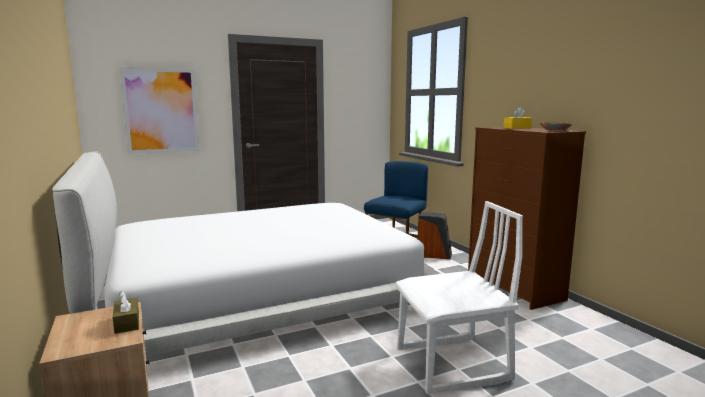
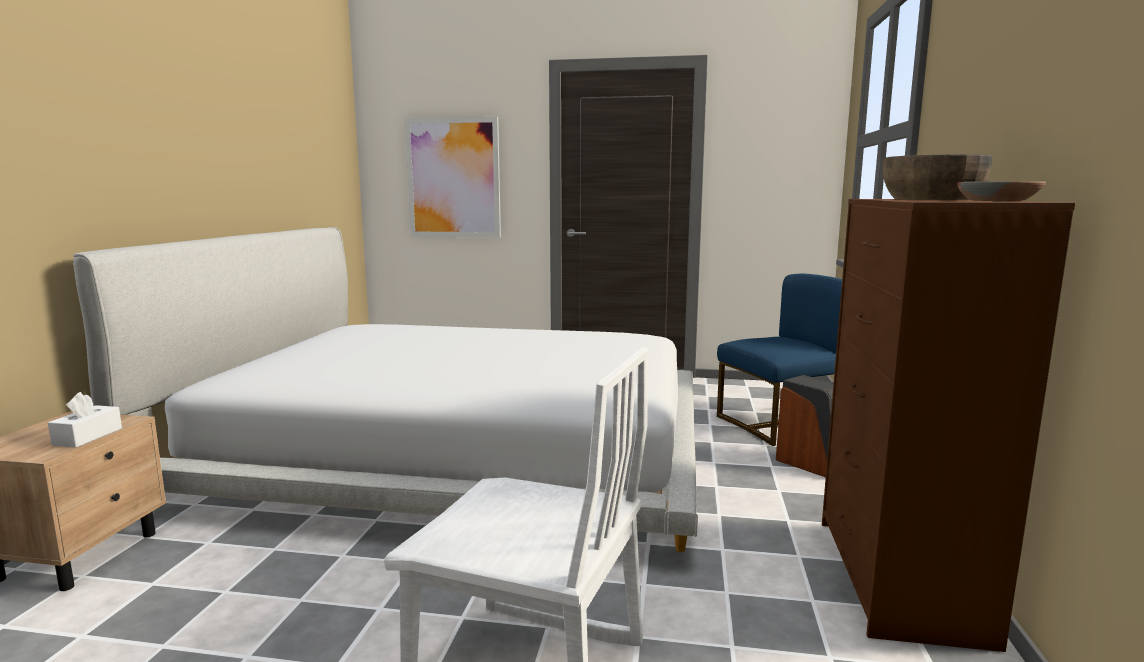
camera: 35 degrees right, 0 degrees up
brown tissue box [112,291,139,334] -> white tissue box [48,392,122,447]
yellow tissue box [503,107,532,129] -> brown bowl [883,154,992,200]

